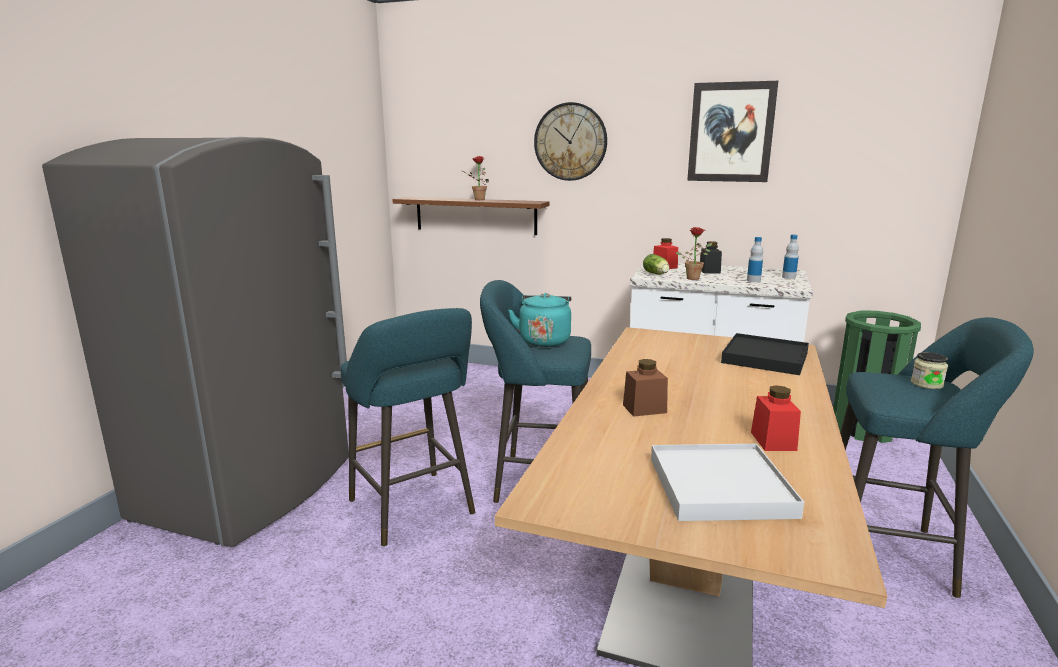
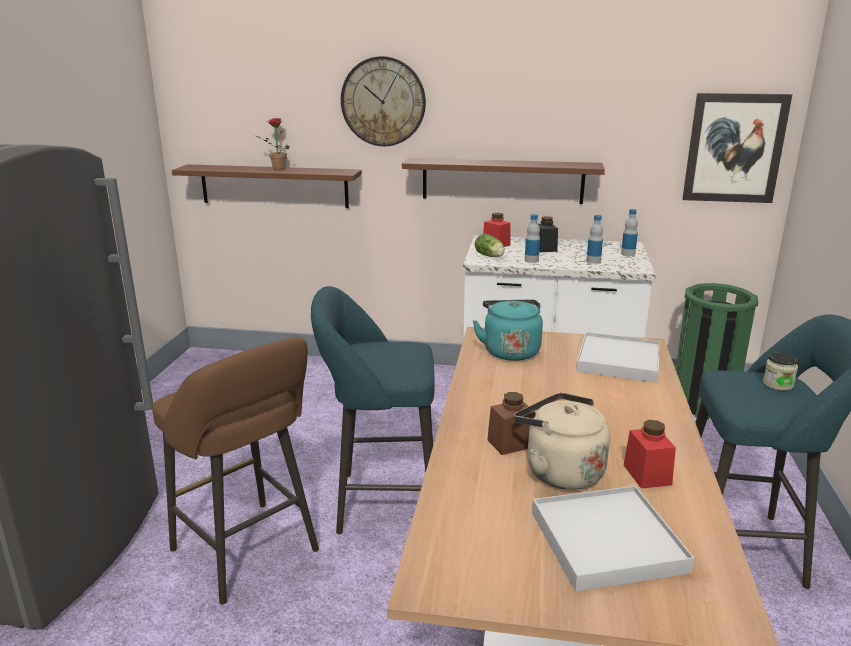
camera: 10 degrees left, 5 degrees up
turquoise stool [341,308,475,546] -> brown stool [152,337,319,605]
turquoise kettle [508,293,571,347] -> turquoise kettle moved to [473,300,543,361]
potted plant [675,227,712,280] -> bottle [525,214,540,263]
picture [687,81,778,182] -> picture moved to [682,93,792,203]
black tray [721,333,809,375] -> white tray [576,332,660,383]
none -> brown shelf [402,158,605,204]
none -> beige kettle [514,393,610,490]

